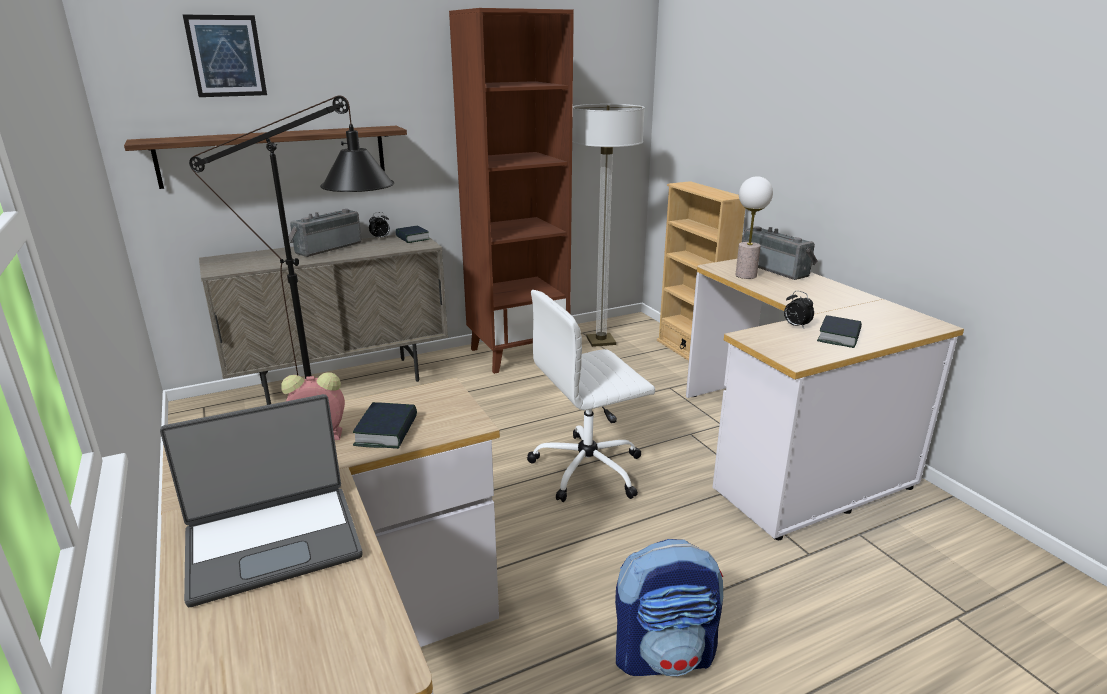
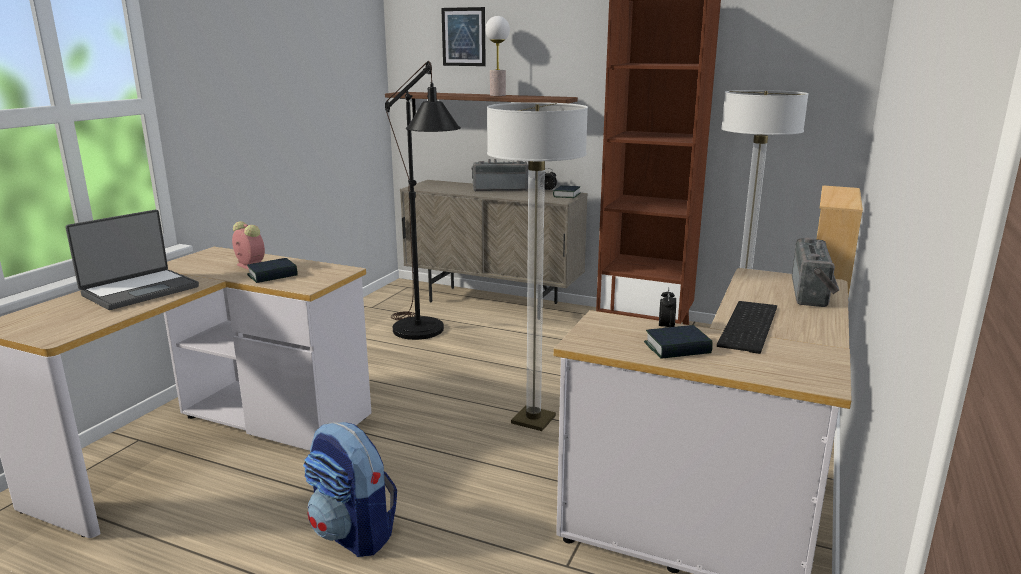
camera: 50 degrees right, 5 degrees down
laptop [160,394,363,607] -> laptop turned 75 degrees counterclockwise [65,210,199,310]
white office chair [527,290,655,502] -> floor lamp [487,102,588,431]
table lamp [736,176,773,279] -> table lamp moved to [485,16,510,96]
none -> keyboard [717,301,777,354]

